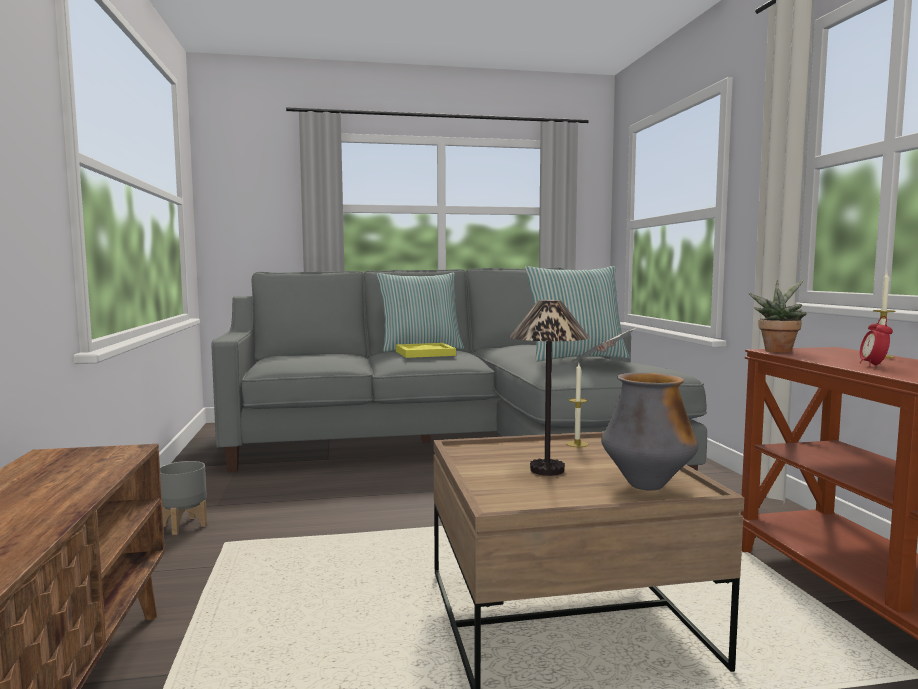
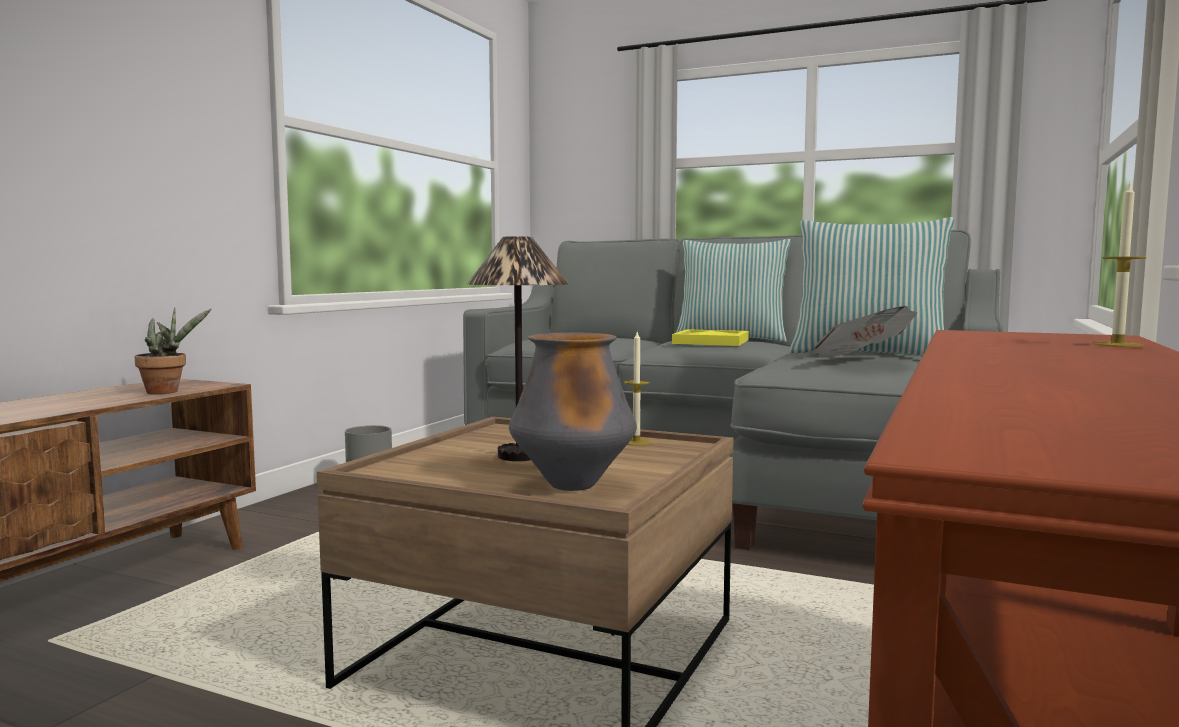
camera: 35 degrees right, 0 degrees up
potted plant [749,280,807,353] -> potted plant moved to [135,307,211,394]
alarm clock [860,316,893,367] -> none

